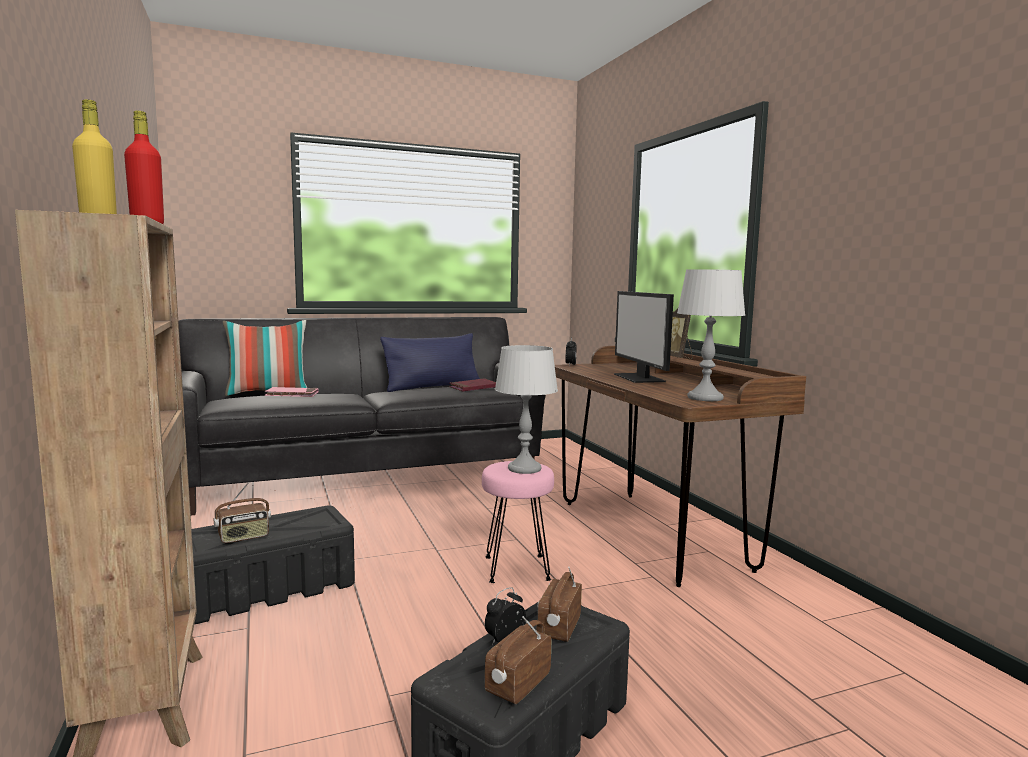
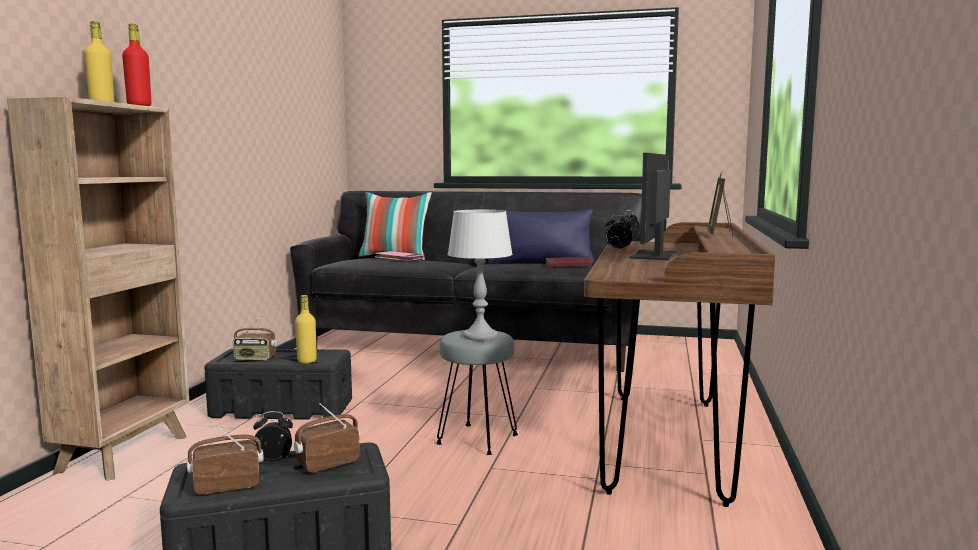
camera: 35 degrees right, 0 degrees up
pink stool [482,461,554,583] -> grey stool [436,330,518,455]
grey table lamp [677,269,745,401] -> none
none -> yellow bottle [295,295,317,363]
none -> alarm clock [605,215,633,250]

